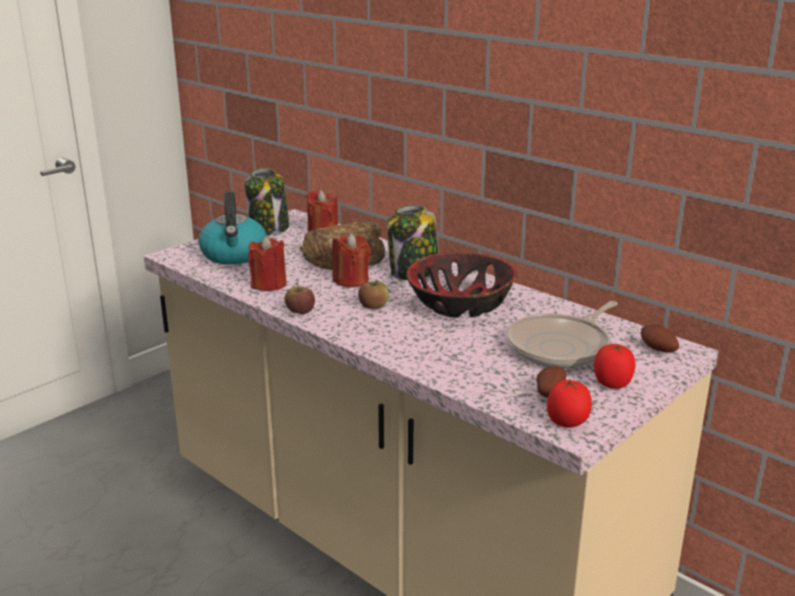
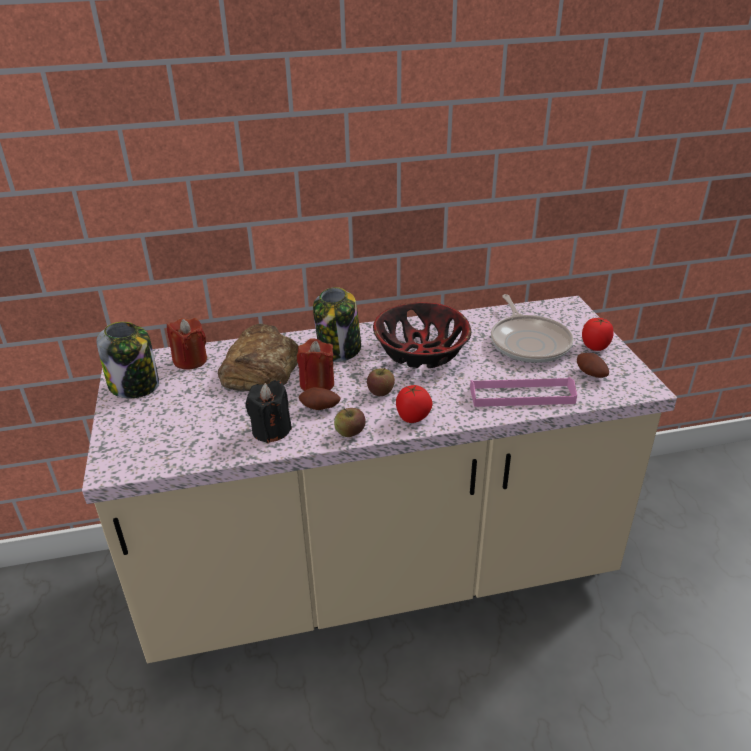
camera: 55 degrees left, 10 degrees up
kettle [198,192,267,264] -> none
red candle [249,235,287,291] -> black candle [246,380,292,443]
tomato [547,379,592,428] -> tomato moved to [396,385,432,423]
potato [641,324,679,353] -> potato moved to [299,387,340,410]
none -> pink tray [470,377,577,407]

